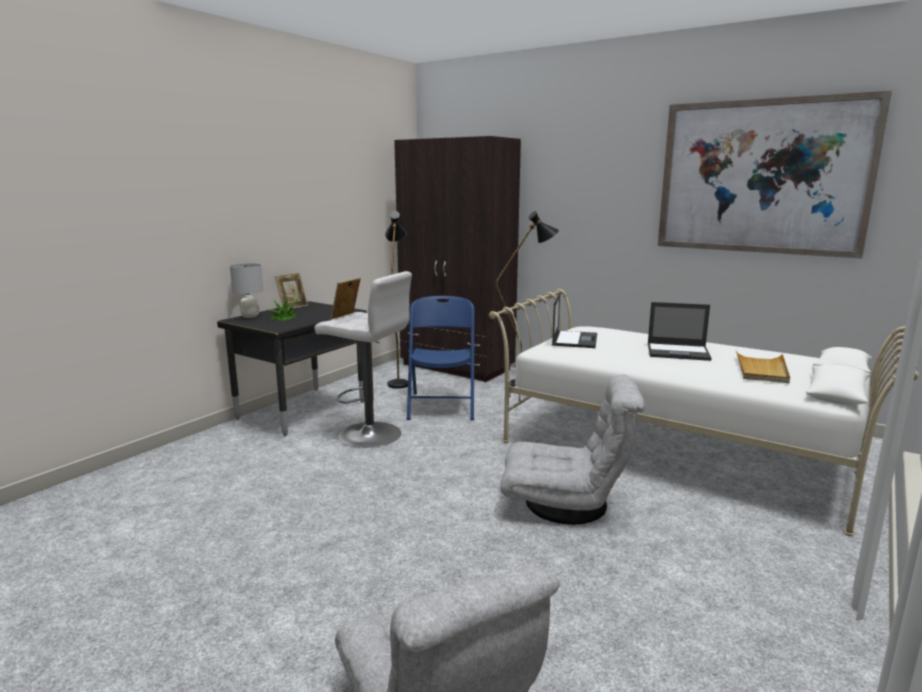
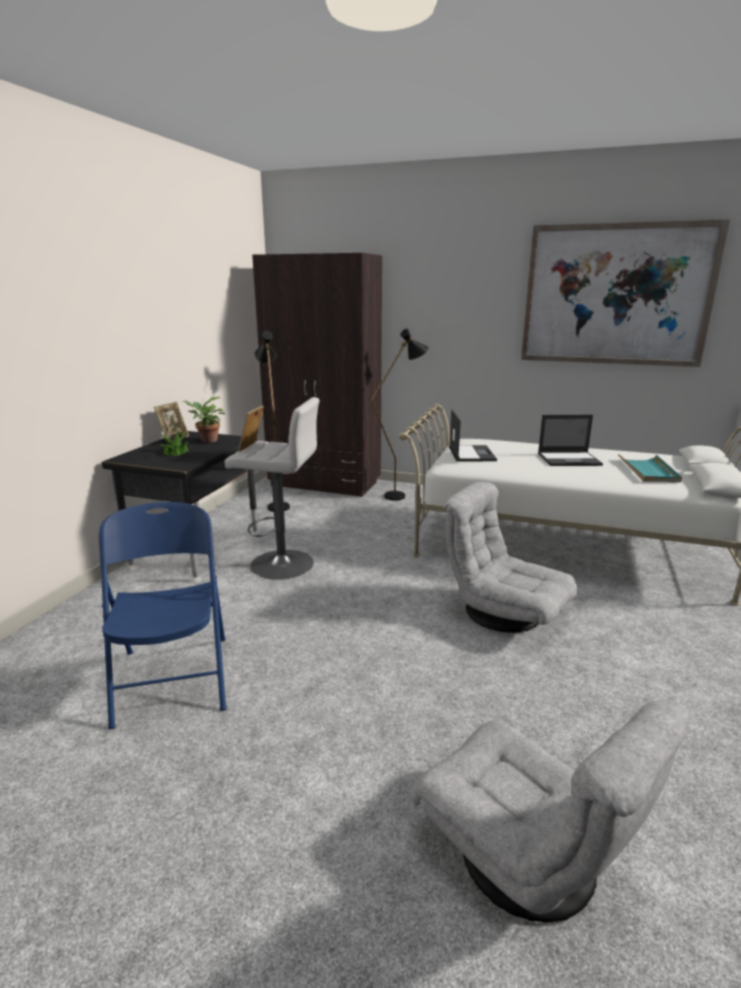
camera: 15 degrees left, 5 degrees up
grey table lamp [230,263,263,318] -> none
blue chair [407,296,475,420] -> blue chair moved to [99,502,227,730]
grey armchair [500,374,645,525] -> grey armchair turned 135 degrees counterclockwise [443,482,578,633]
beige tray [736,351,790,383] -> turquoise tray [618,454,682,482]
none -> potted plant [183,397,225,443]

